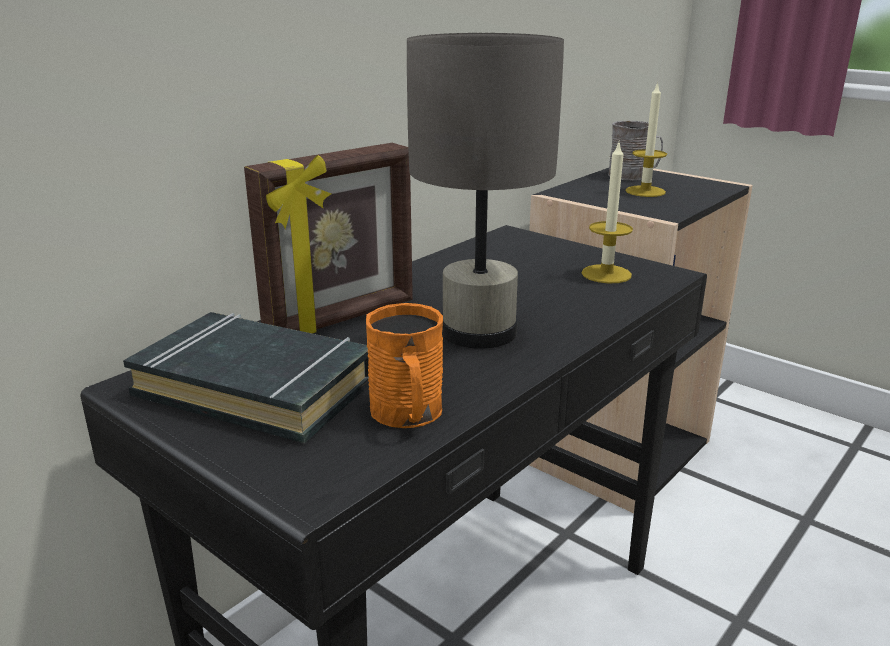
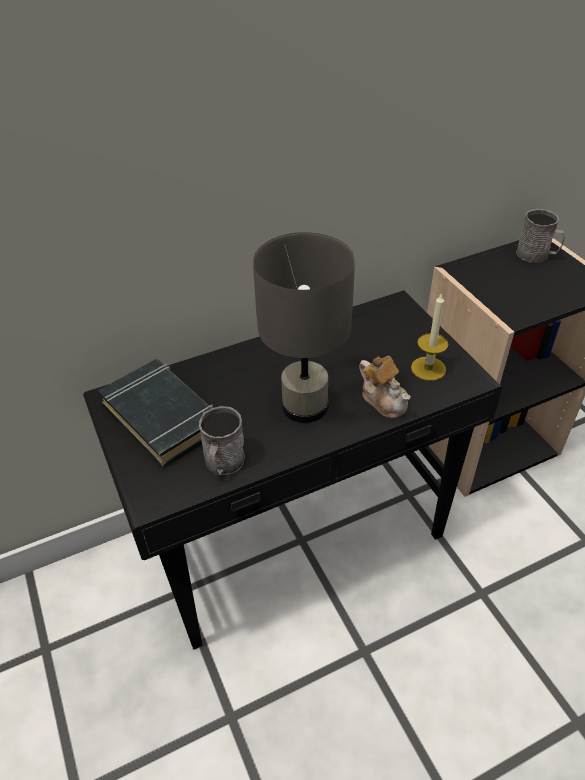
camera: 25 degrees right, 20 degrees up
picture frame [244,143,413,333] -> none
orange mug [366,303,443,428] -> grey mug [199,406,245,475]
candle [625,82,667,197] -> none
none -> teapot [359,356,411,419]

